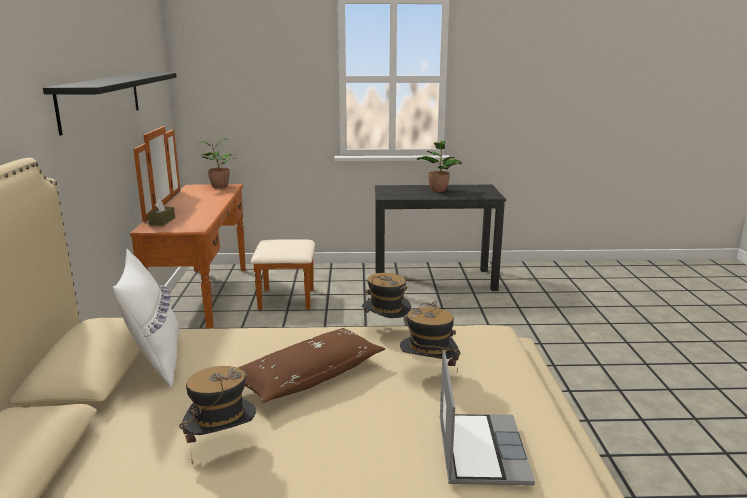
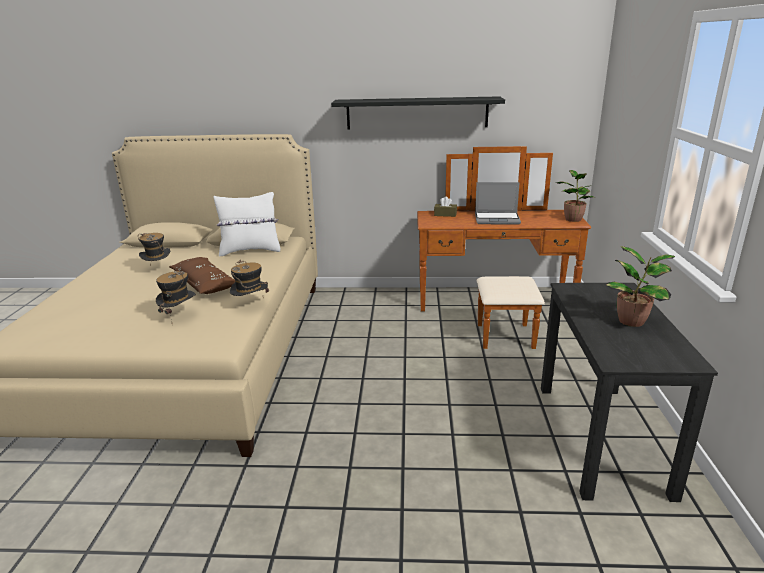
camera: 95 degrees right, 5 degrees up
laptop [440,350,535,485] -> laptop moved to [475,182,521,225]

